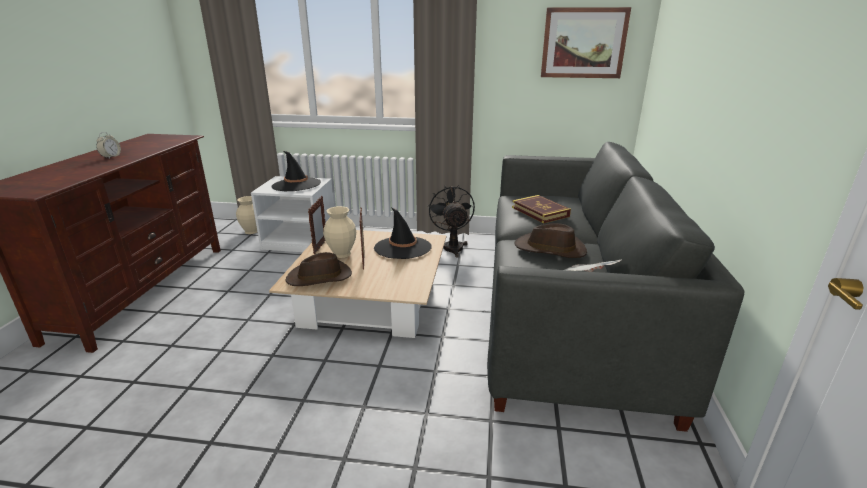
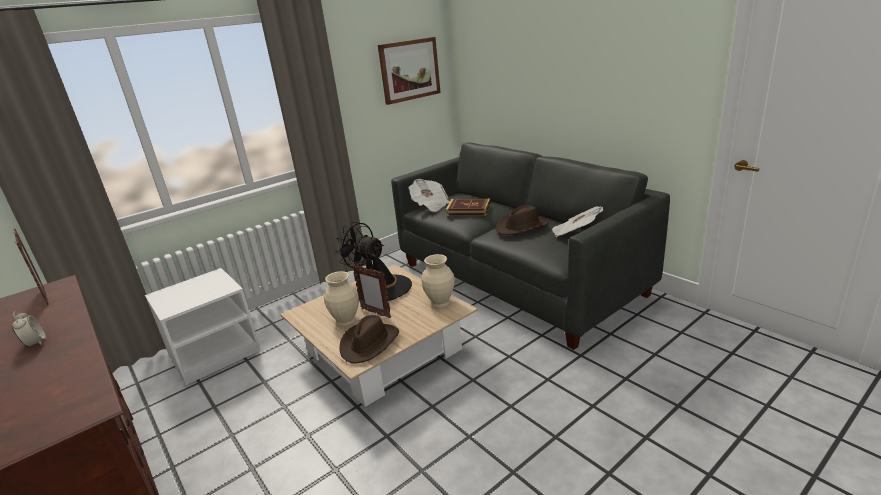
camera: 45 degrees left, 0 degrees up
beige vase [236,196,257,234] -> beige vase moved to [422,254,455,307]
black hat [272,151,321,191] -> none
picture frame [308,196,325,254] -> picture frame moved to [13,229,49,305]
none -> newspaper [409,179,450,212]

